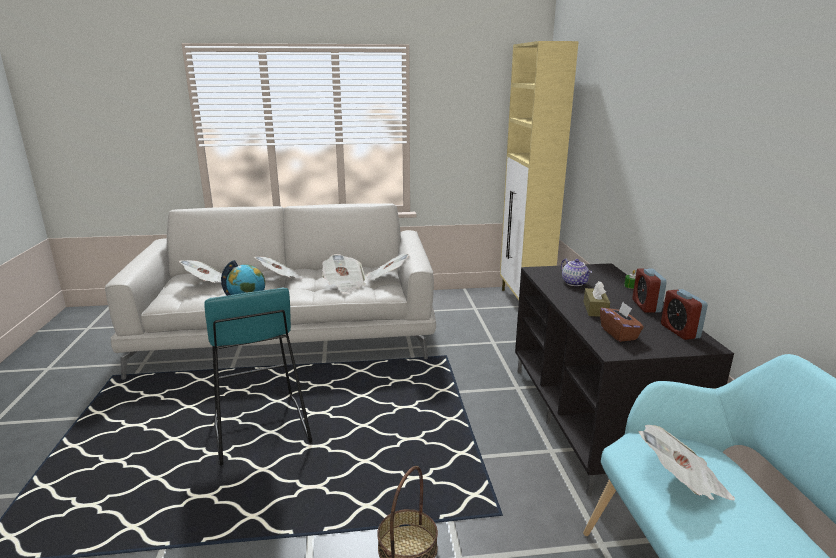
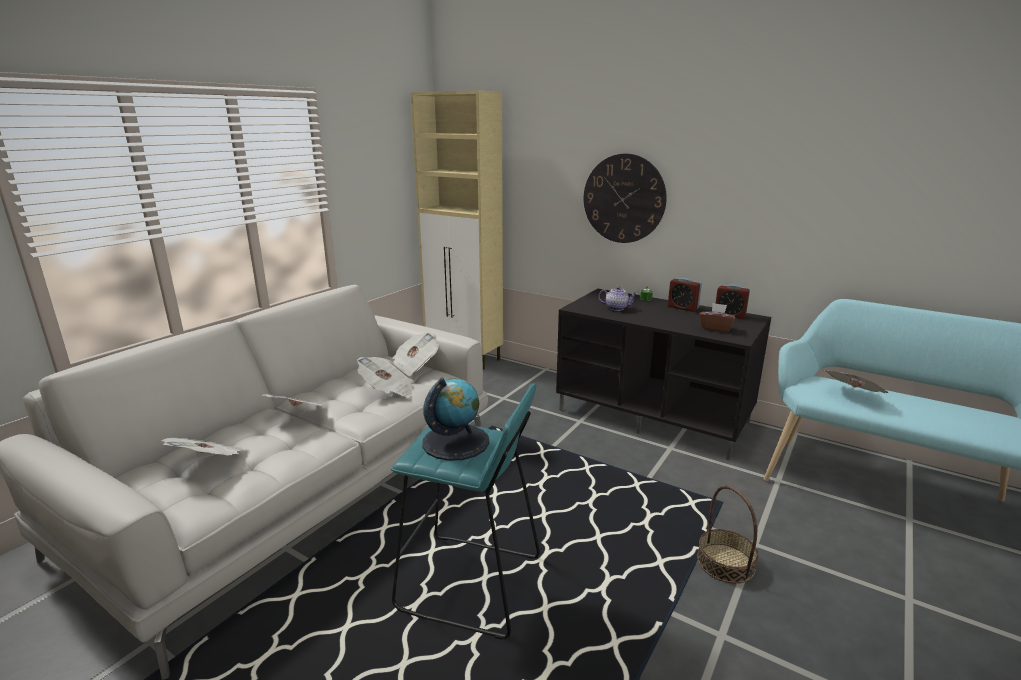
camera: 50 degrees left, 0 degrees up
brown tissue box [584,281,610,317] -> none
none -> wall clock [584,154,667,243]

